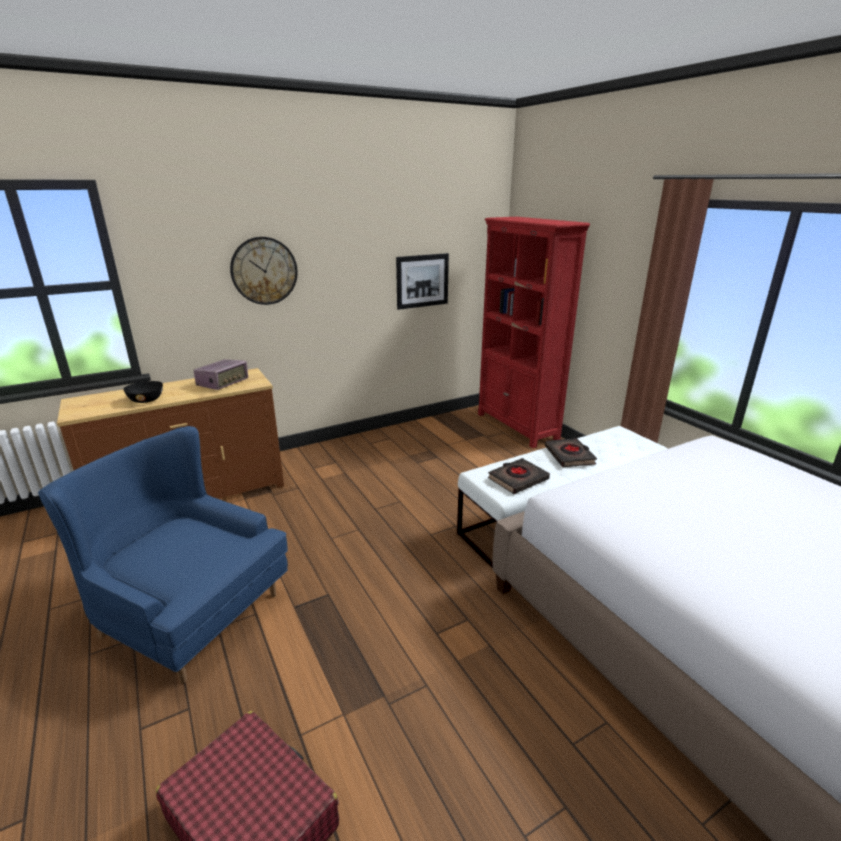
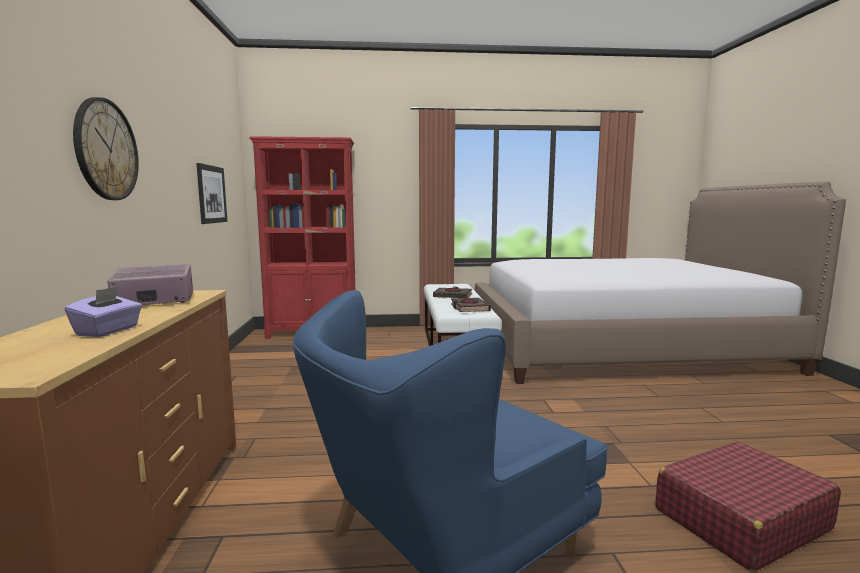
camera: 65 degrees left, 15 degrees down
black bowl [123,381,163,403] -> purple tissue box [65,286,142,337]
radio [193,359,248,390] -> radio turned 75 degrees counterclockwise [107,264,193,305]

